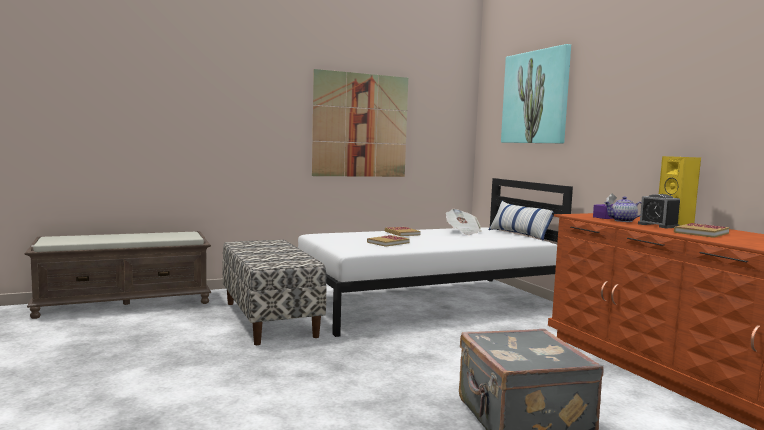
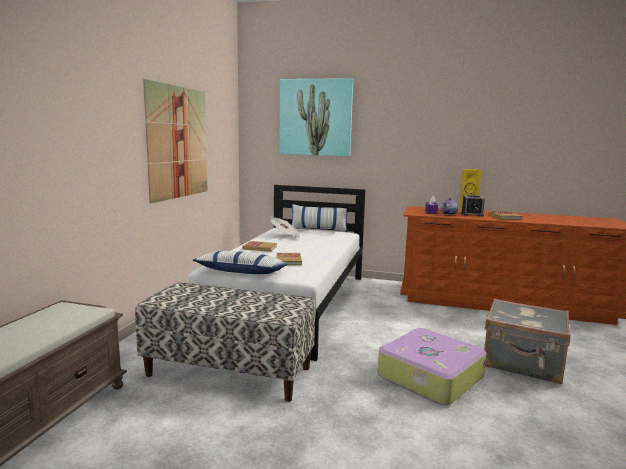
camera: 50 degrees left, 5 degrees up
none -> pillow [193,251,288,274]
none -> suitcase [377,328,487,405]

